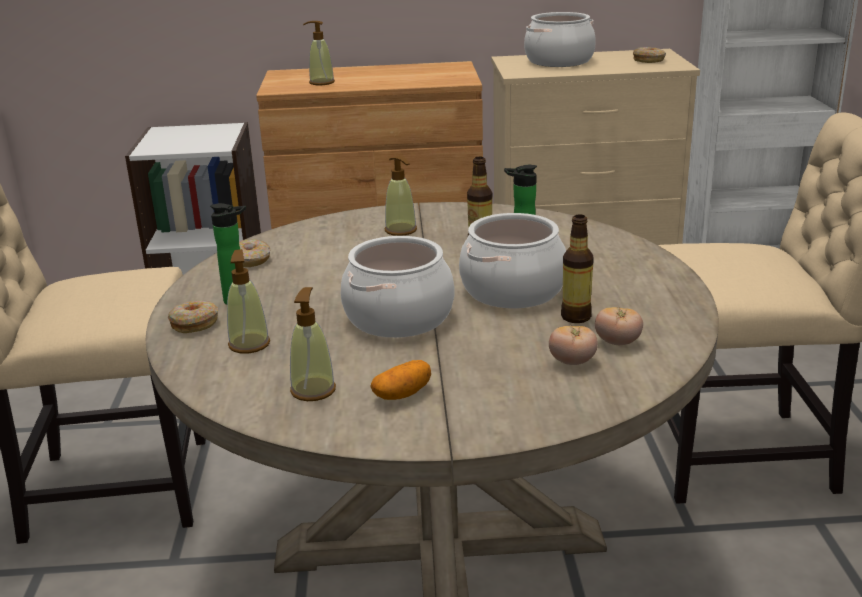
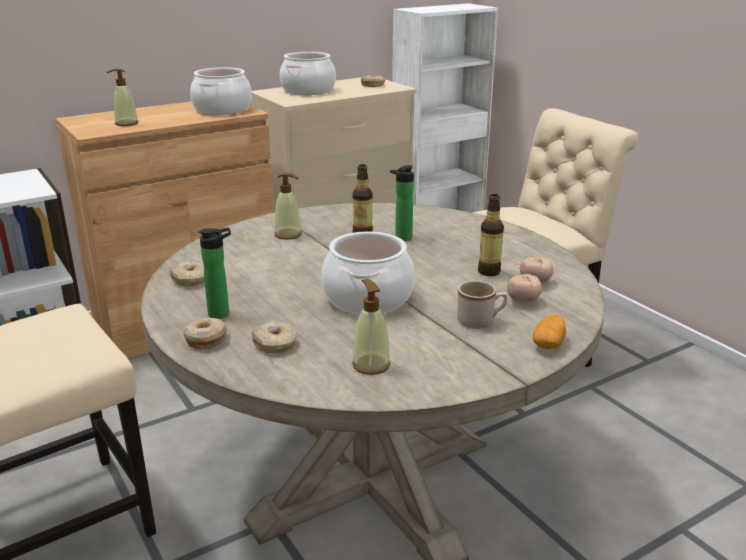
camera: 30 degrees left, 0 degrees up
soap dispenser [227,249,270,354] -> donut [252,321,297,353]
potato [370,360,431,400] -> potato moved to [533,315,566,349]
cooking pot [459,213,566,308] -> cooking pot moved to [190,67,252,115]
none -> beige mug [457,281,507,329]

